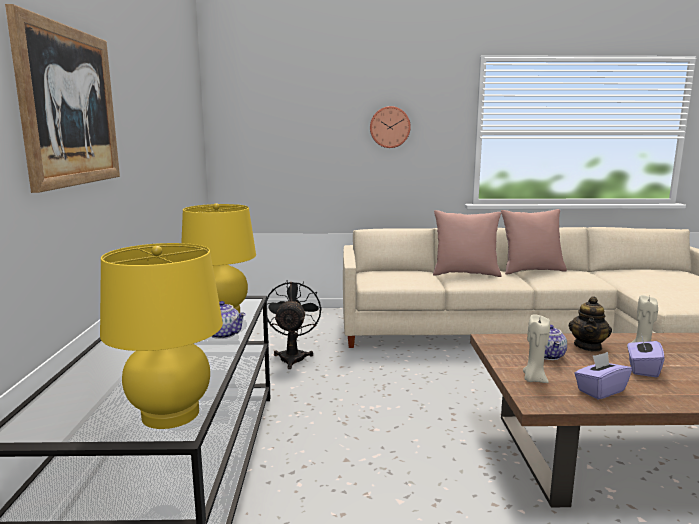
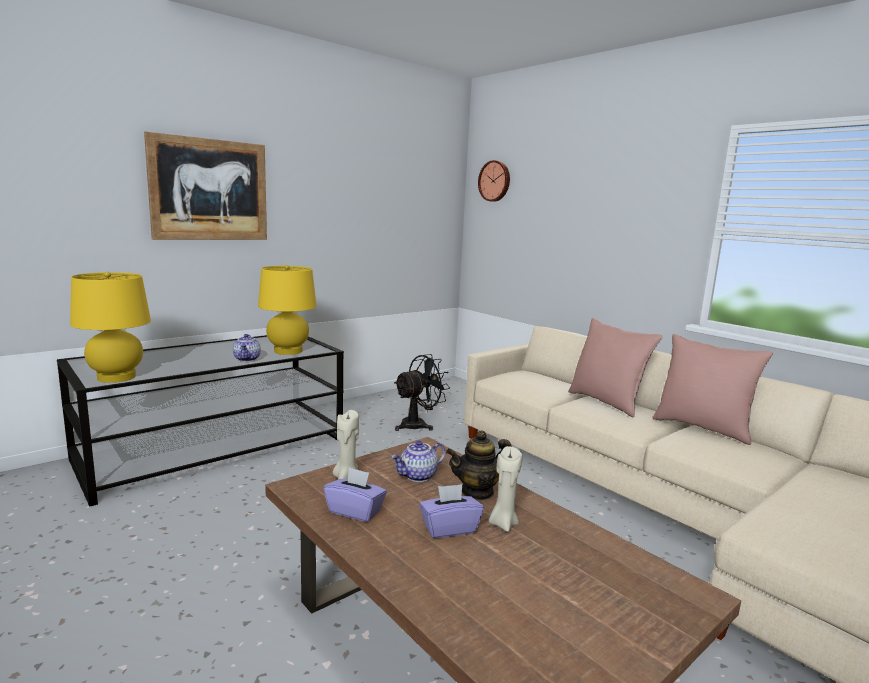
camera: 50 degrees right, 0 degrees up
wall clock [370,106,411,148] -> wall clock moved to [478,160,510,202]

